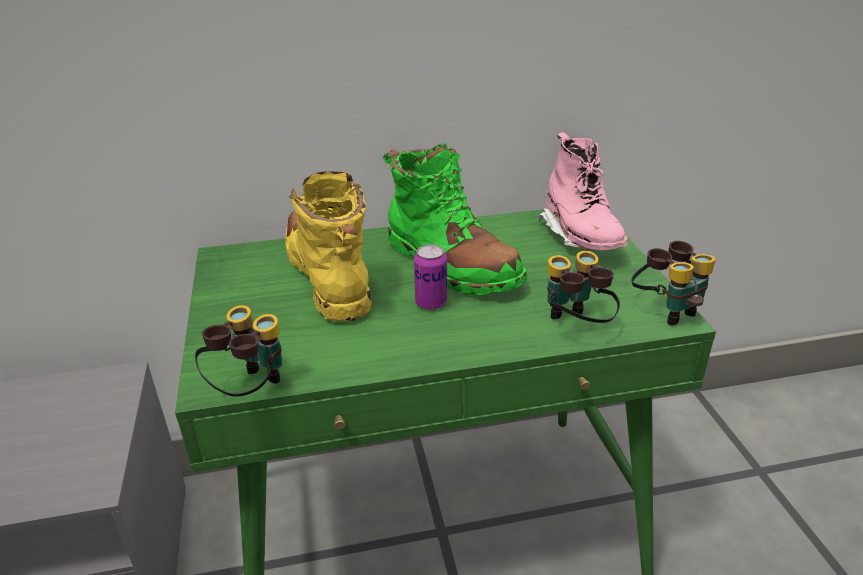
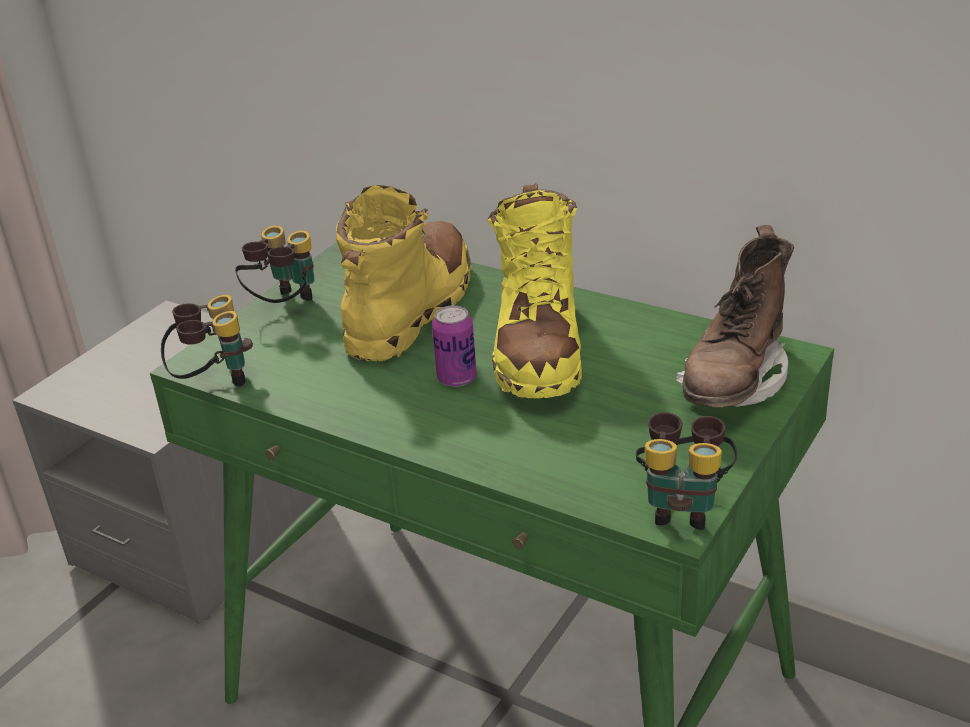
camera: 45 degrees right, 0 degrees up
green boot [383,143,527,296] -> yellow boot [488,183,582,399]
pink boot [539,132,628,251] -> brown boot [676,225,794,408]
binoculars [547,251,620,323] -> binoculars moved to [235,225,315,303]

